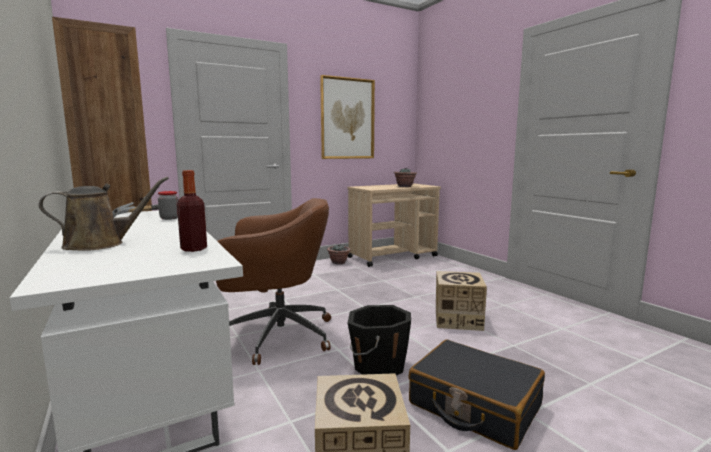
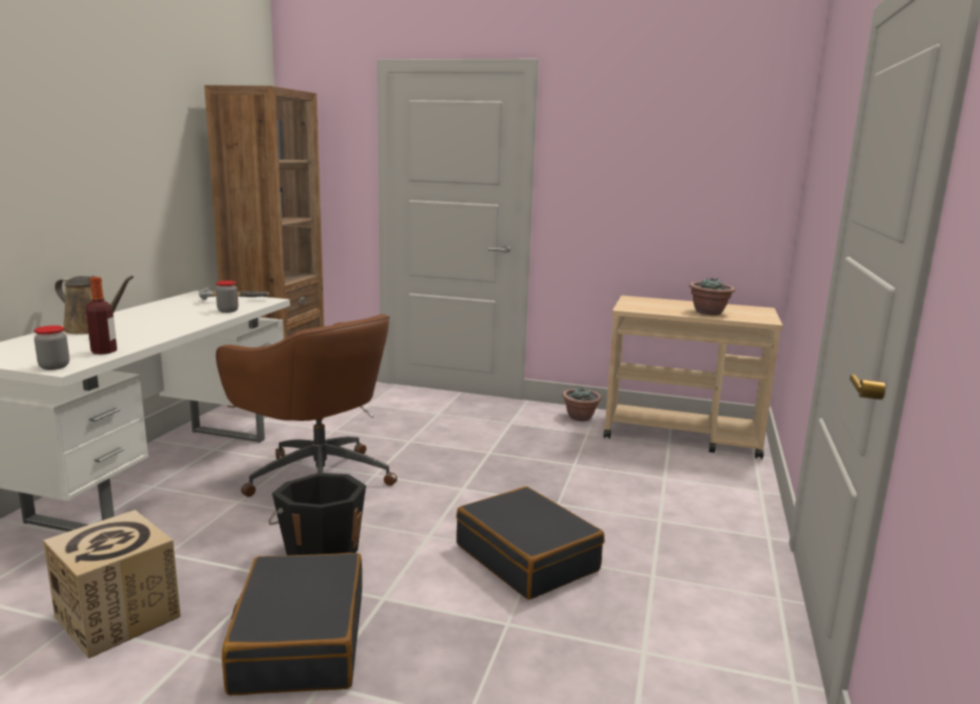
camera: 45 degrees right, 5 degrees up
picture [320,75,375,159] -> none
cardboard box [436,271,487,331] -> black suitcase [456,486,605,600]
none -> jar [34,325,70,370]

